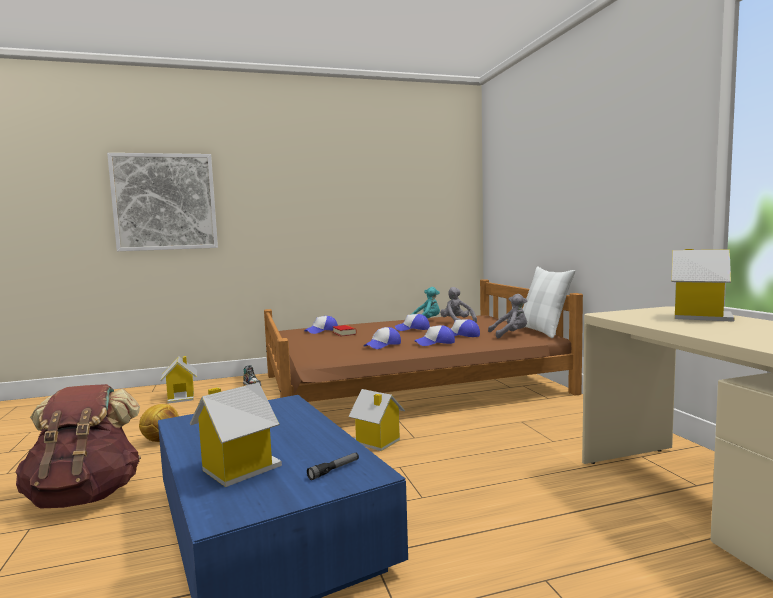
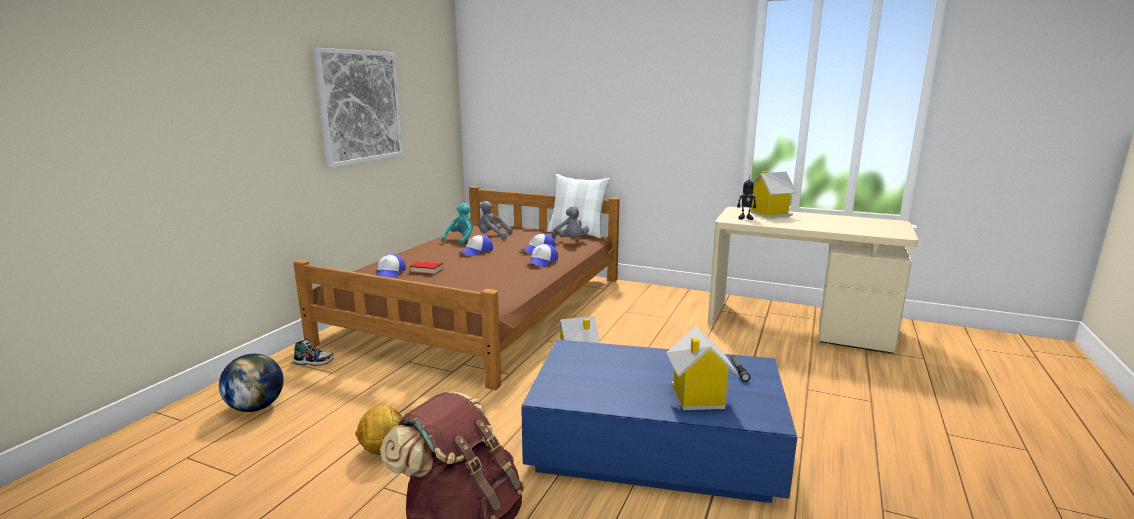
camera: 50 degrees left, 10 degrees up
picture [107,153,218,251] -> picture moved to [312,48,403,168]
toy house [160,356,197,403] -> globe [219,354,284,412]
cap [364,327,401,349] -> none
grey plush toy [488,294,527,338] -> grey plush toy turned 120 degrees clockwise [552,206,589,239]
none -> toy robot [737,175,756,220]

